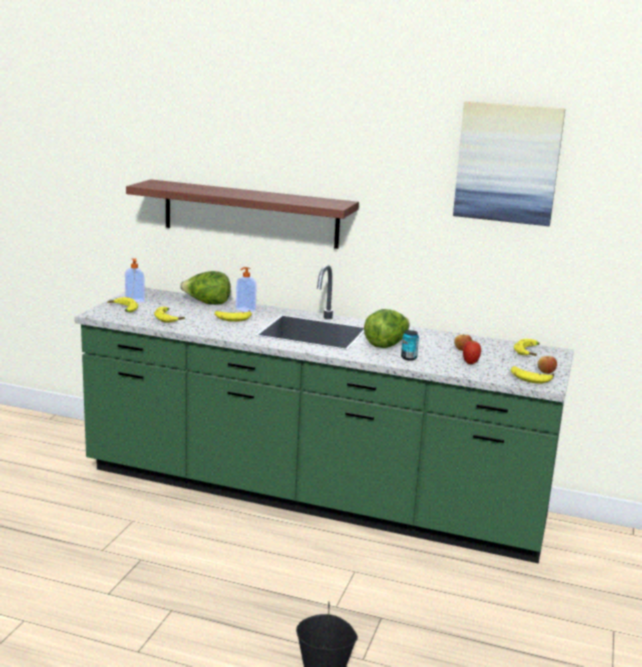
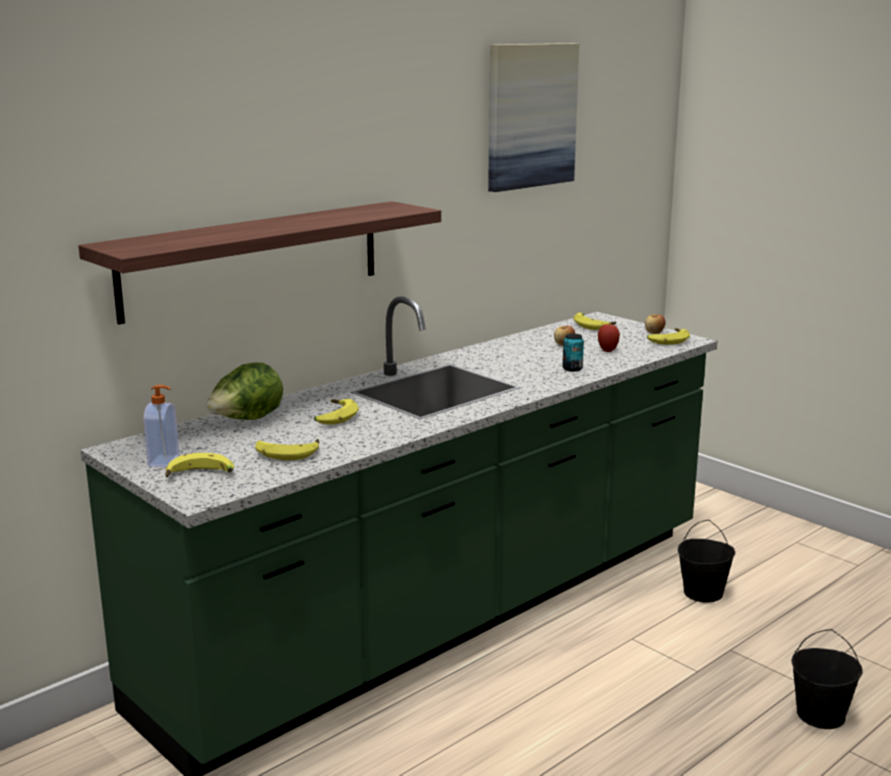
camera: 60 degrees left, 0 degrees up
soap dispenser [236,267,257,312] -> none
lettuce [364,309,410,348] -> none
none -> black bucket [678,520,735,603]

